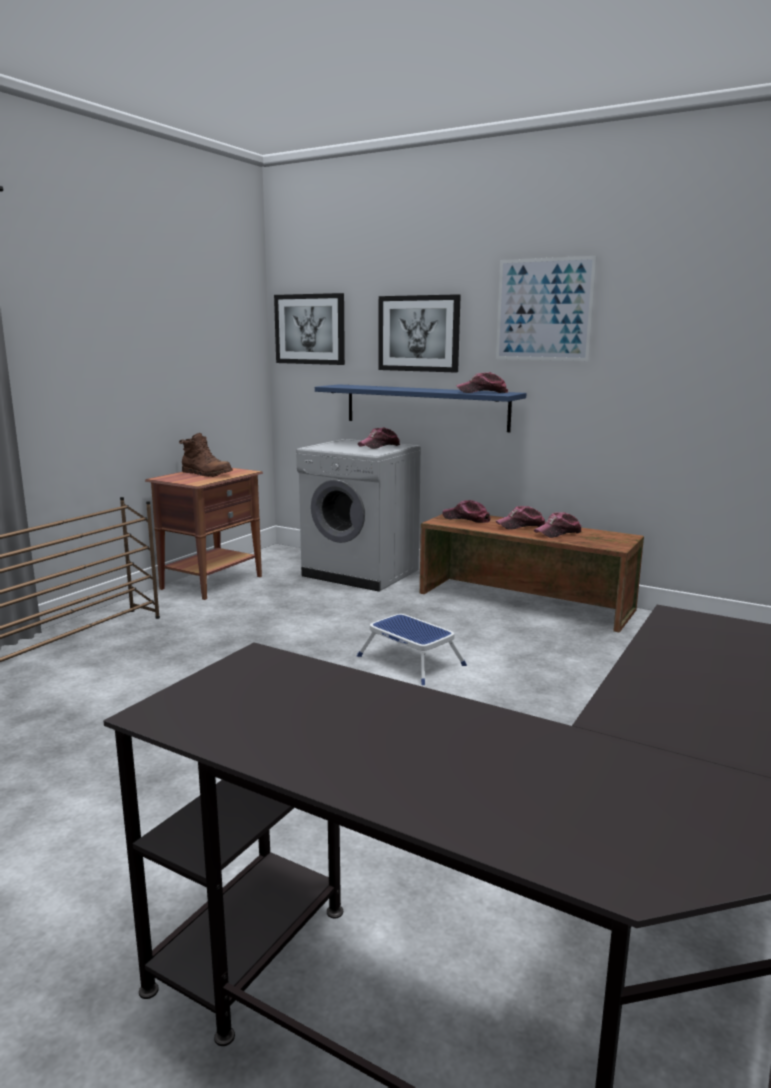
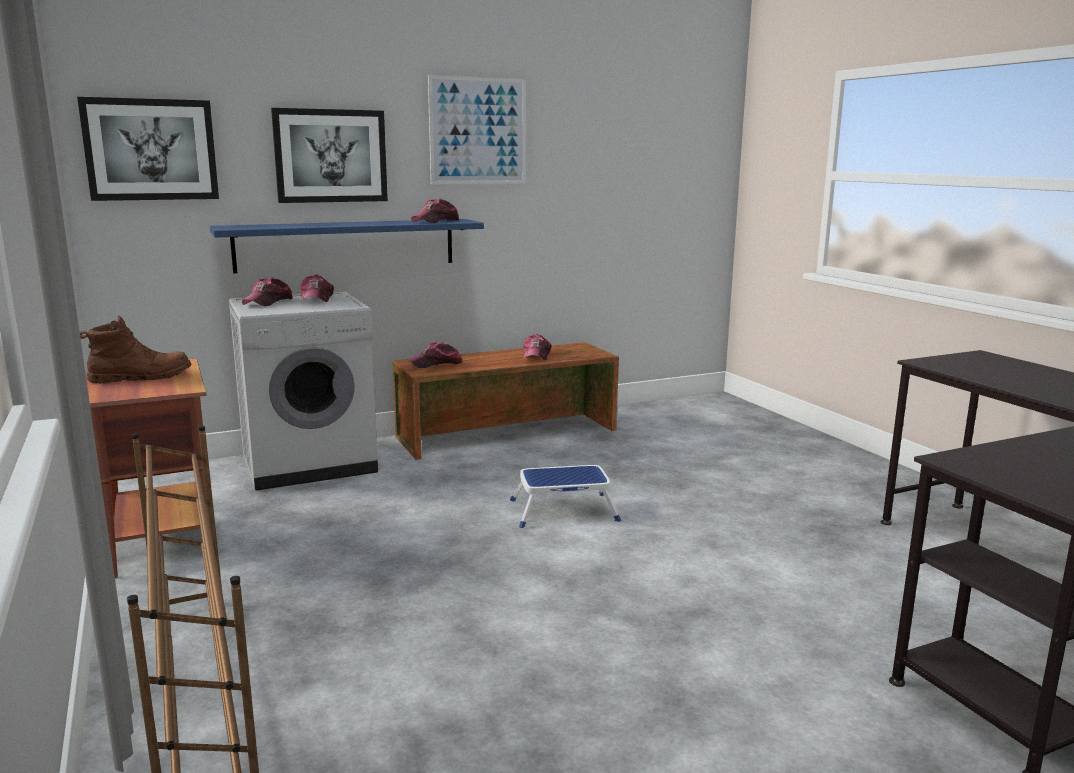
camera: 55 degrees left, 0 degrees up
cap [495,506,545,529] -> cap moved to [242,277,293,306]

